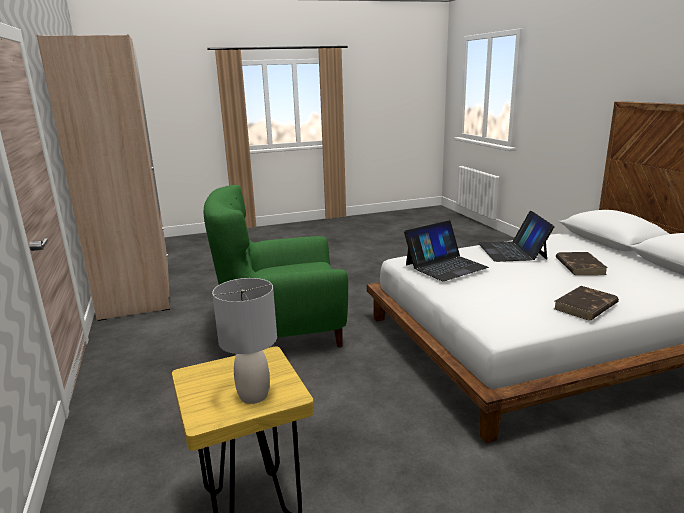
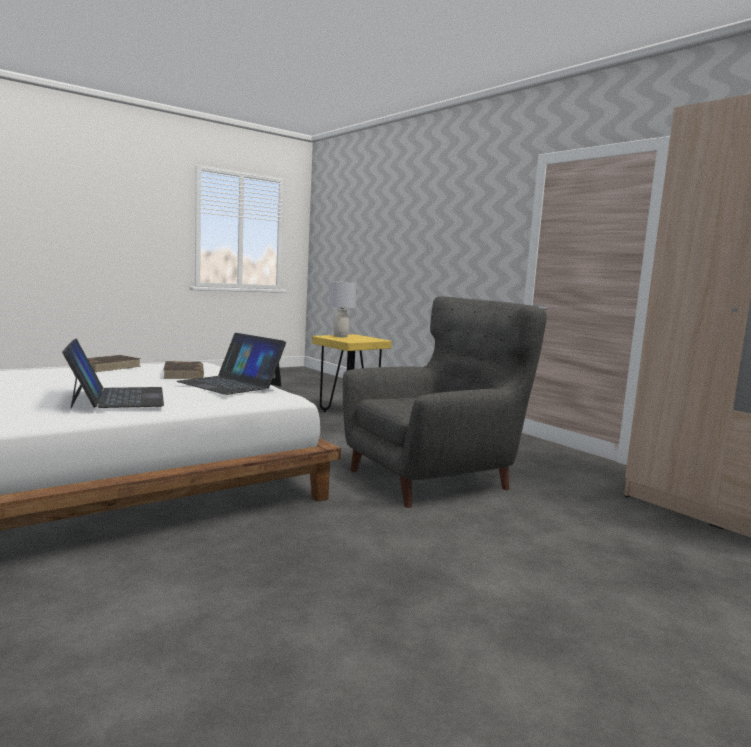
camera: 160 degrees right, 10 degrees down
green armchair [204,185,348,347] -> grey armchair [343,296,547,508]
laptop [404,220,489,281] -> laptop turned 90 degrees counterclockwise [177,333,286,395]
brown book [556,252,607,275] -> brown book moved to [163,361,204,379]

